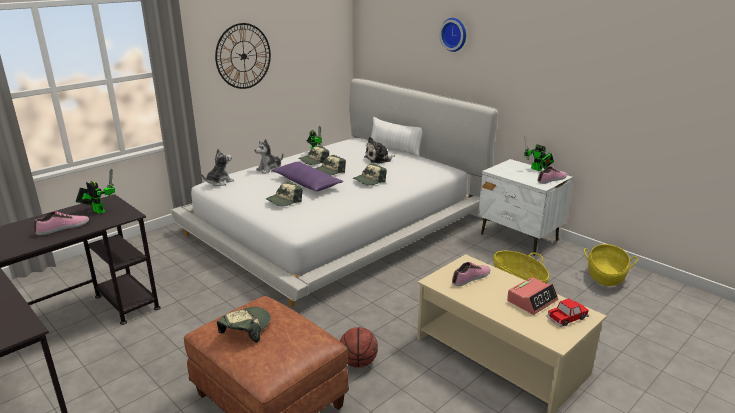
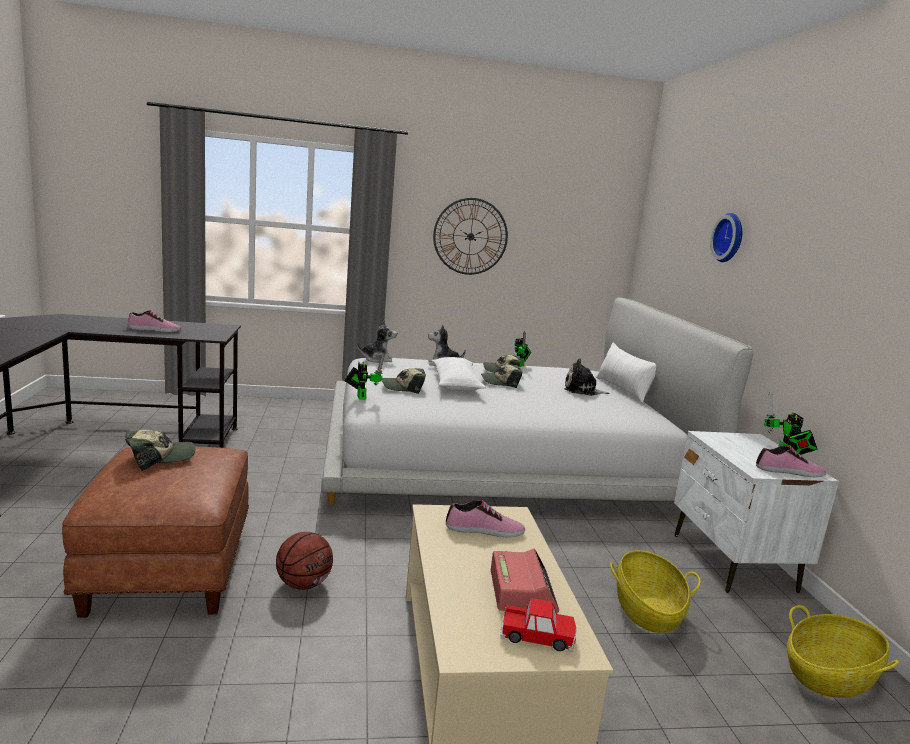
camera: 35 degrees right, 10 degrees down
toy robot [76,169,115,214] -> toy robot moved to [344,353,384,400]
purple pillow [272,162,343,191] -> white pillow [432,357,486,391]
cap [352,163,387,186] -> none
alarm clock [507,277,558,315] -> alarm clock turned 90 degrees counterclockwise [491,548,559,613]

